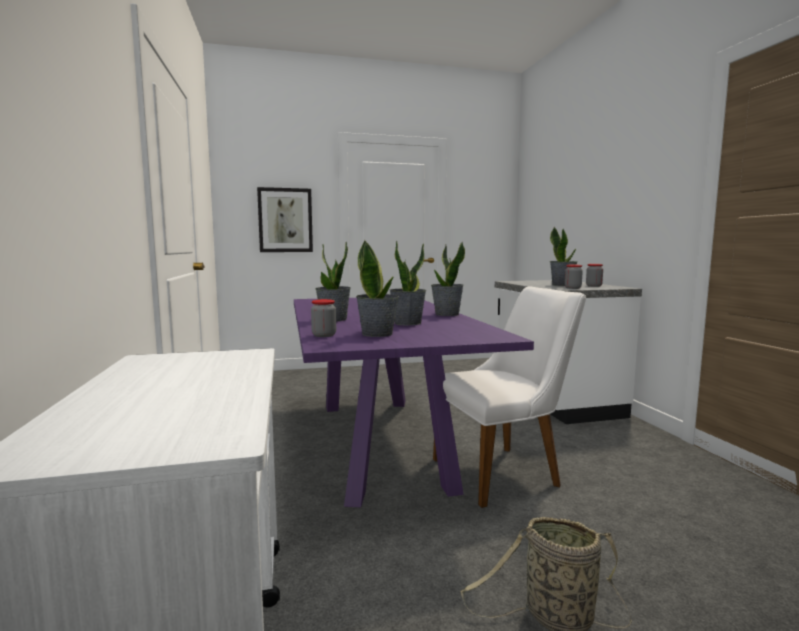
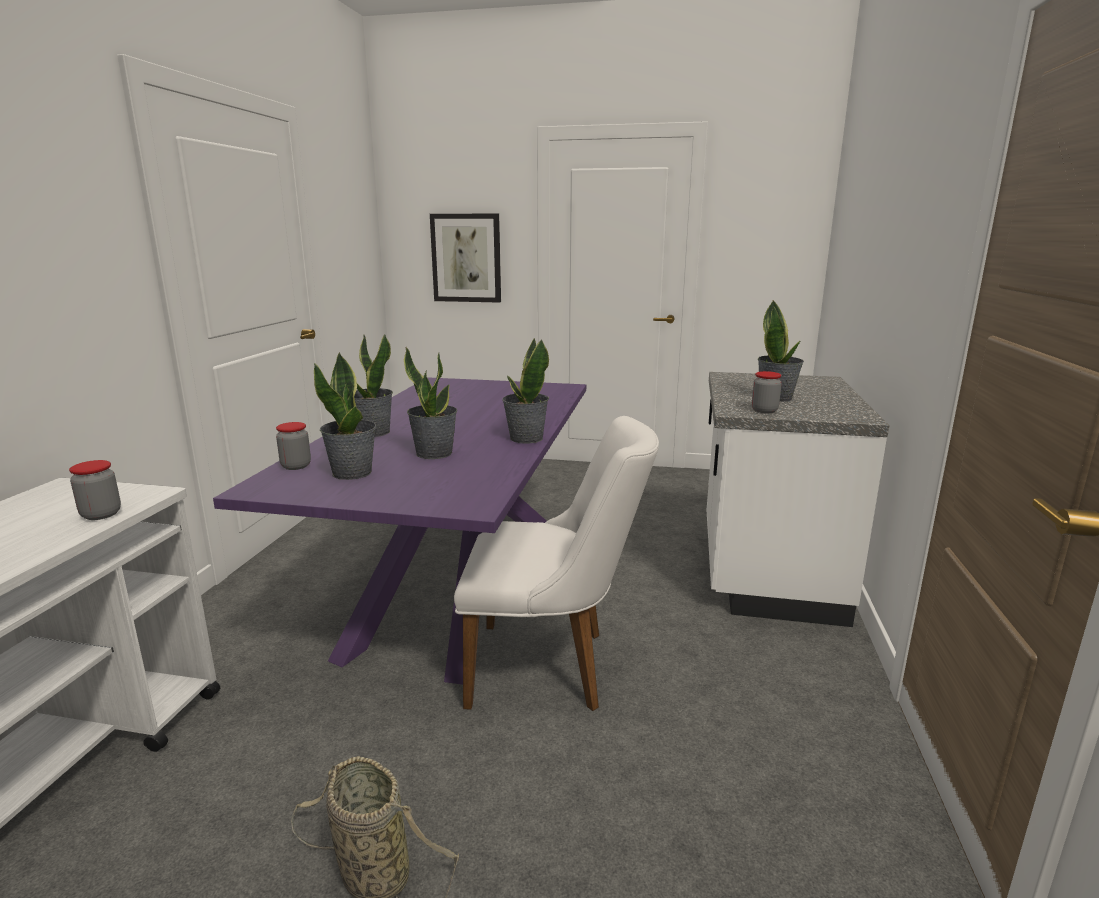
camera: 25 degrees right, 10 degrees up
jar [586,264,603,287] -> jar moved to [69,460,121,520]

